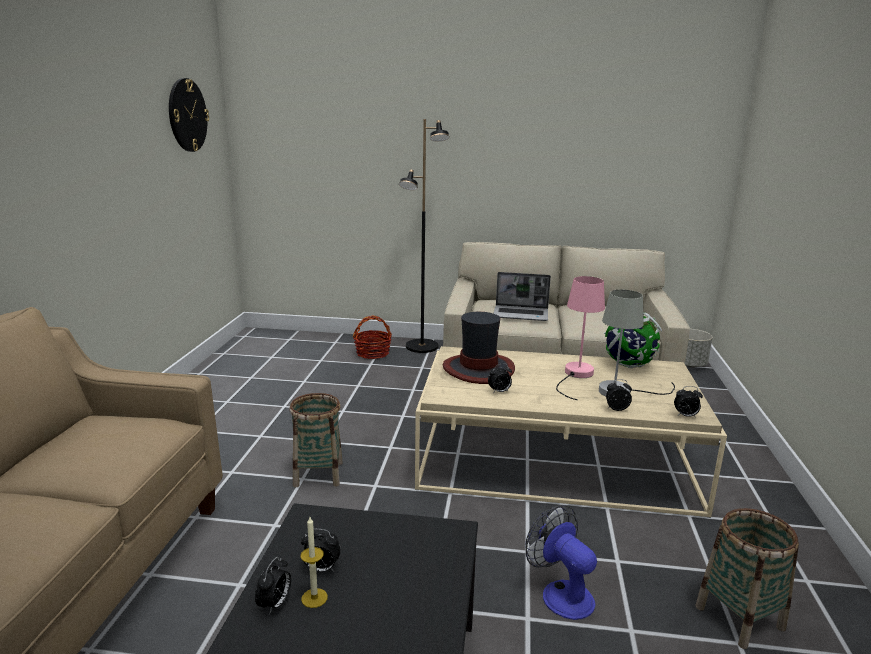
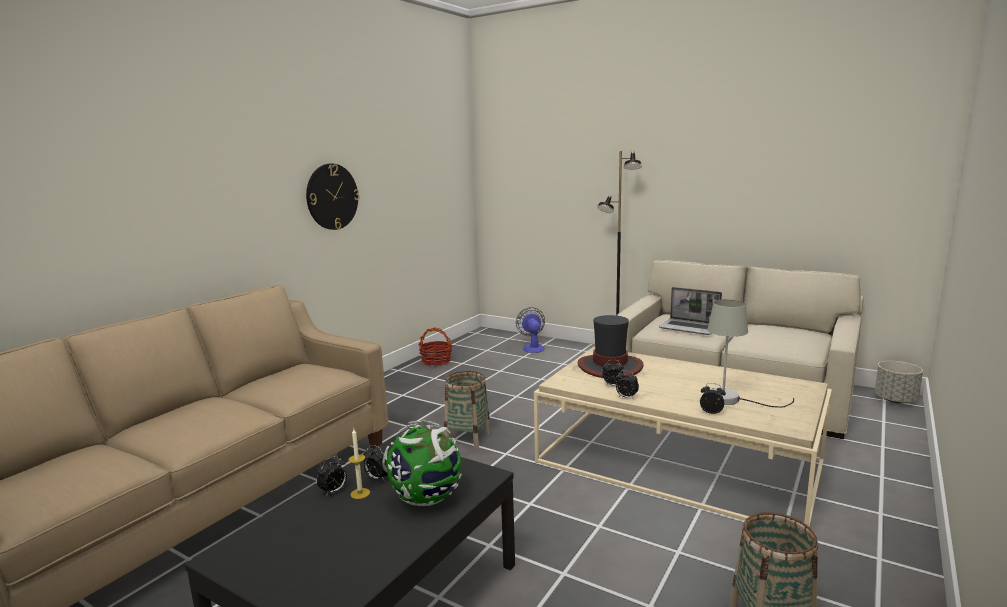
camera: 25 degrees right, 5 degrees down
wall clock [169,78,209,152] -> wall clock moved to [306,164,359,230]
basket [352,315,392,359] -> basket moved to [419,327,452,366]
fan [525,505,597,620] -> fan moved to [516,307,545,353]
pink table lamp [556,276,605,400] -> none
globe [604,312,662,368] -> globe moved to [382,420,462,506]
alarm clock [674,386,703,417] -> alarm clock moved to [616,370,639,398]

